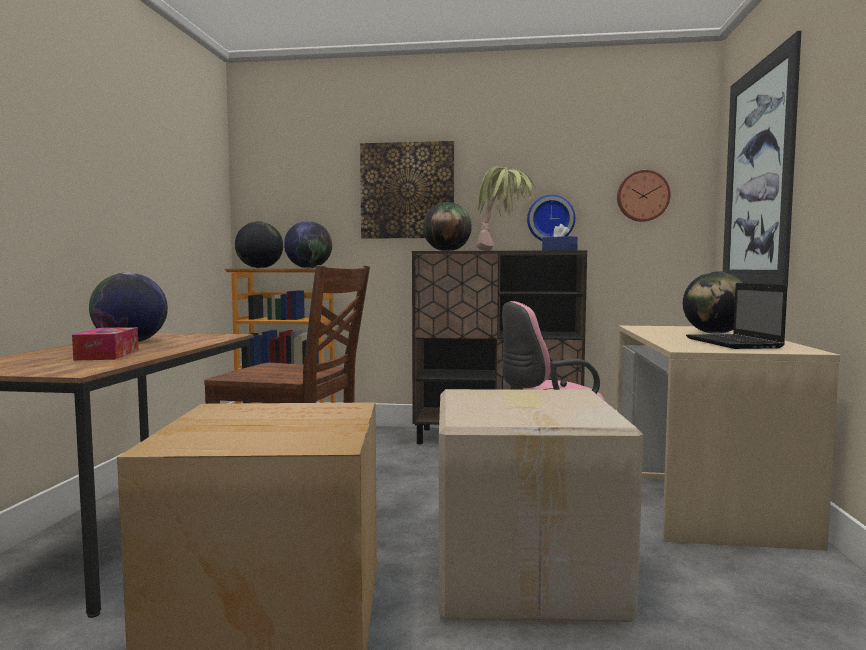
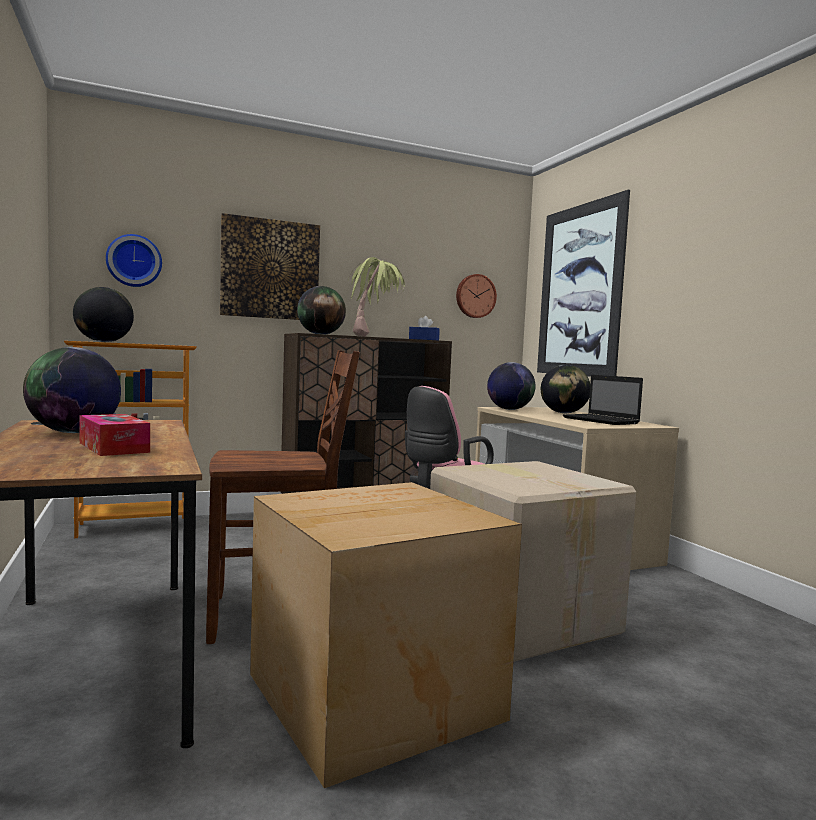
camera: 30 degrees left, 0 degrees up
globe [284,221,332,268] -> globe moved to [487,362,535,410]
wall clock [527,195,575,241] -> wall clock moved to [106,234,162,287]

